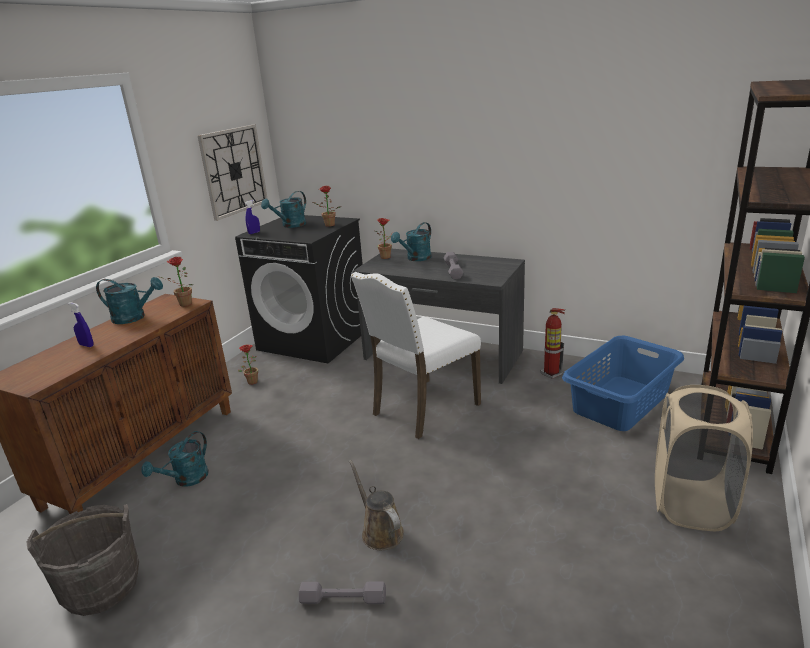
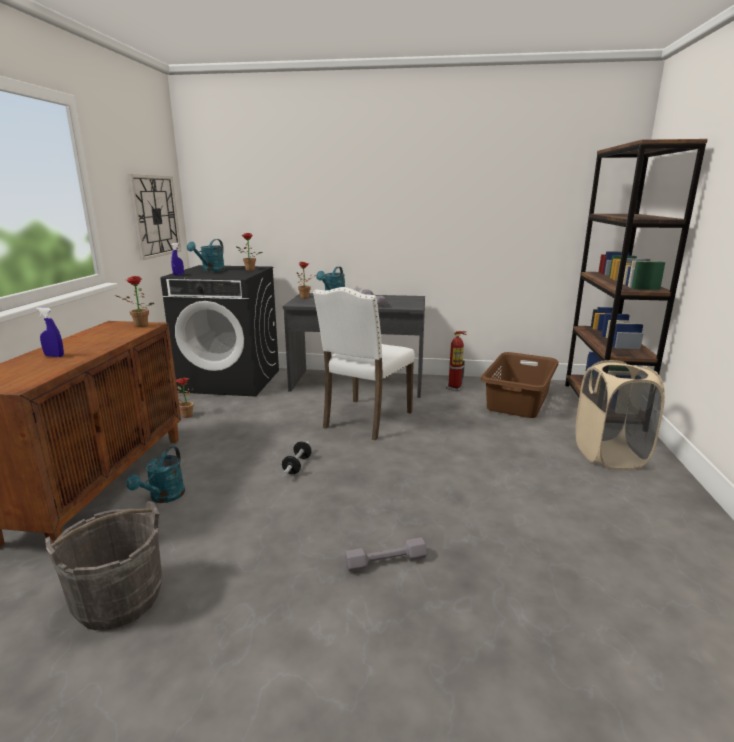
camera: 20 degrees left, 5 degrees down
turquoise watering can [96,277,163,324] -> none
brown watering can [349,460,404,550] -> none
blue laundry basket [562,336,684,431] -> brown laundry basket [481,352,559,418]
none -> dumbbell [282,441,312,475]

